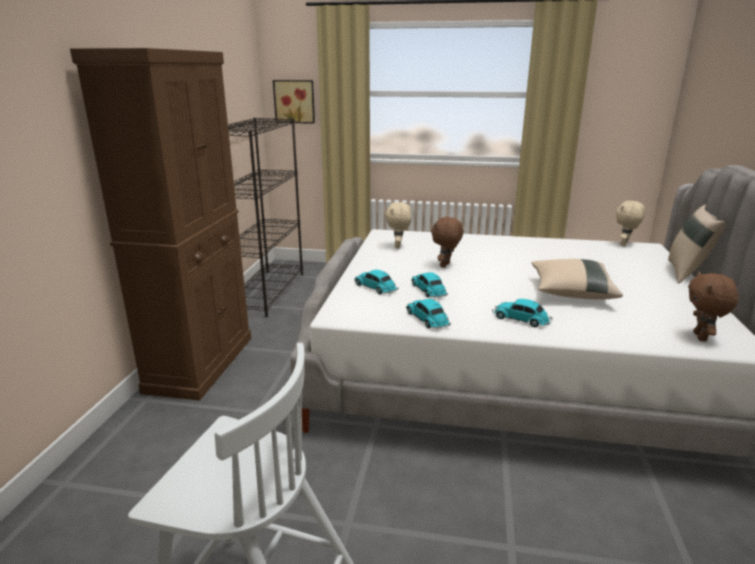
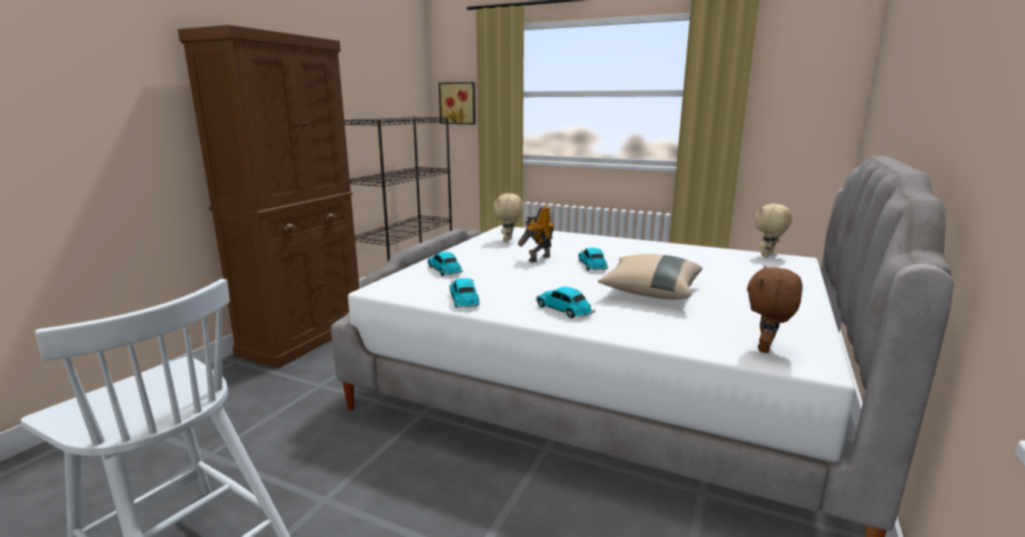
camera: 15 degrees right, 5 degrees down
toy car [411,272,448,298] -> toy car moved to [579,248,608,271]
brown plush toy [431,217,464,268] -> toy robot [518,206,554,262]
beige pillow [668,205,725,284] -> none

